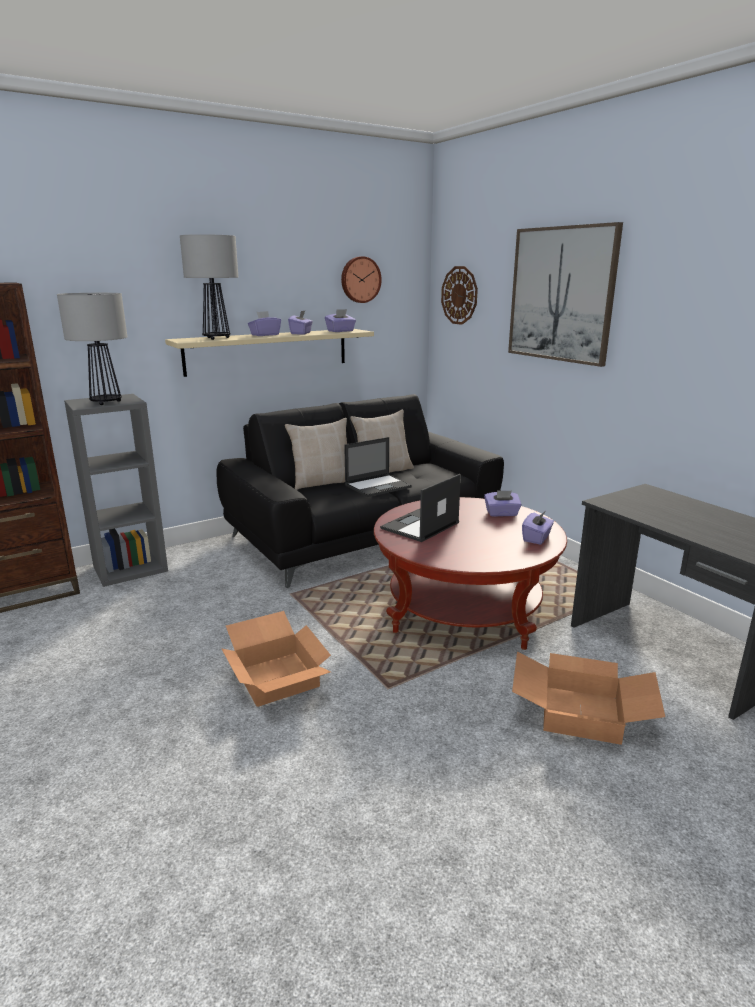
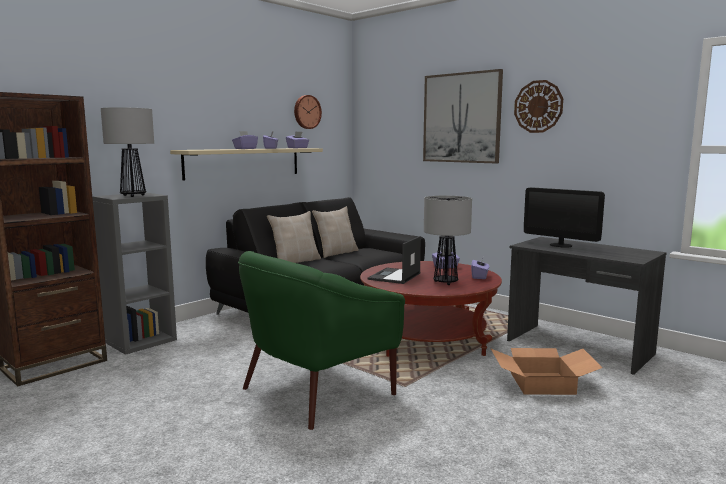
camera: 15 degrees left, 10 degrees down
table lamp [180,234,238,340] -> table lamp moved to [424,196,472,285]
cardboard box [221,611,331,707] -> green armchair [238,251,405,430]
laptop [344,437,412,497] -> none
wall clock [441,266,478,325] -> wall clock moved to [514,80,563,133]
none -> monitor [524,187,605,248]

